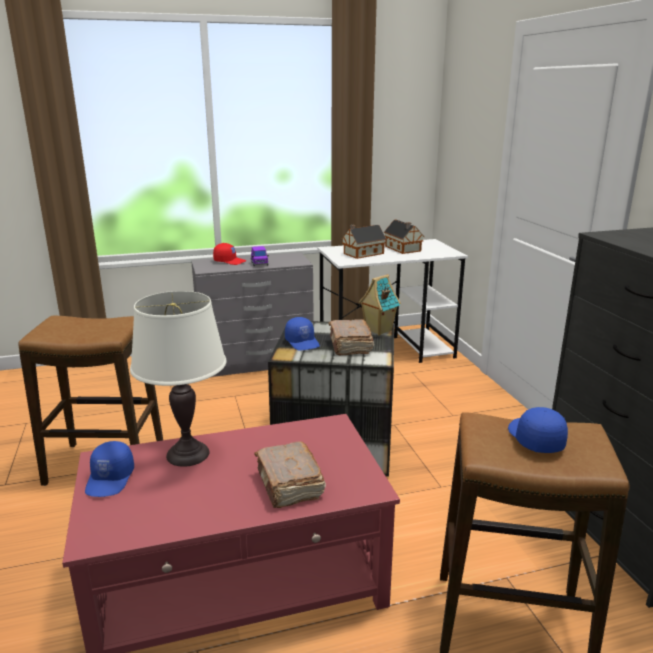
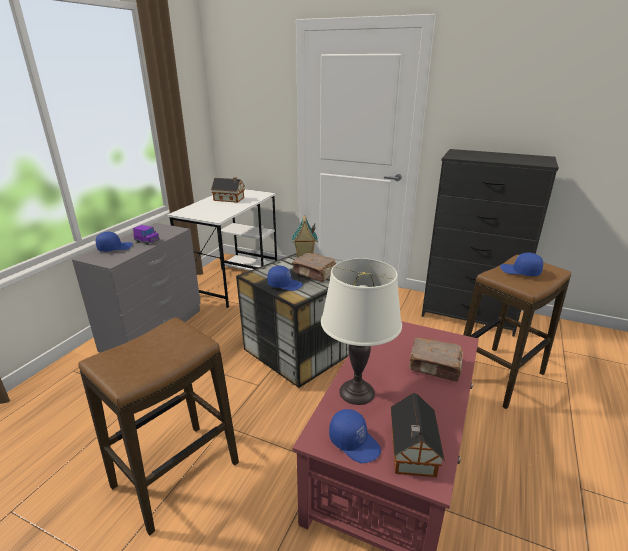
camera: 50 degrees left, 5 degrees up
red cap [213,243,246,265] -> blue cap [96,232,133,252]
toy house [342,225,386,259] -> toy house moved to [390,393,445,477]

